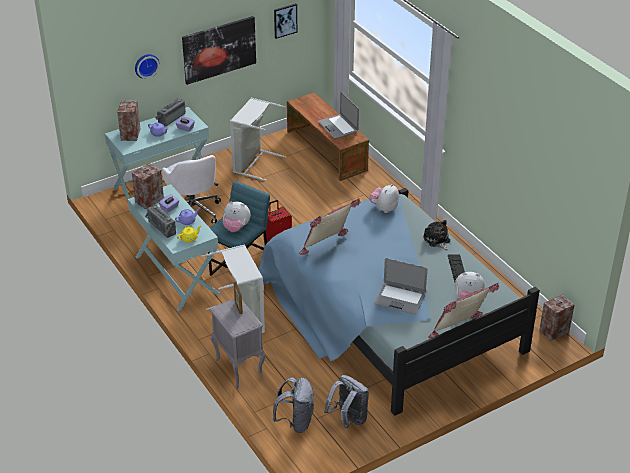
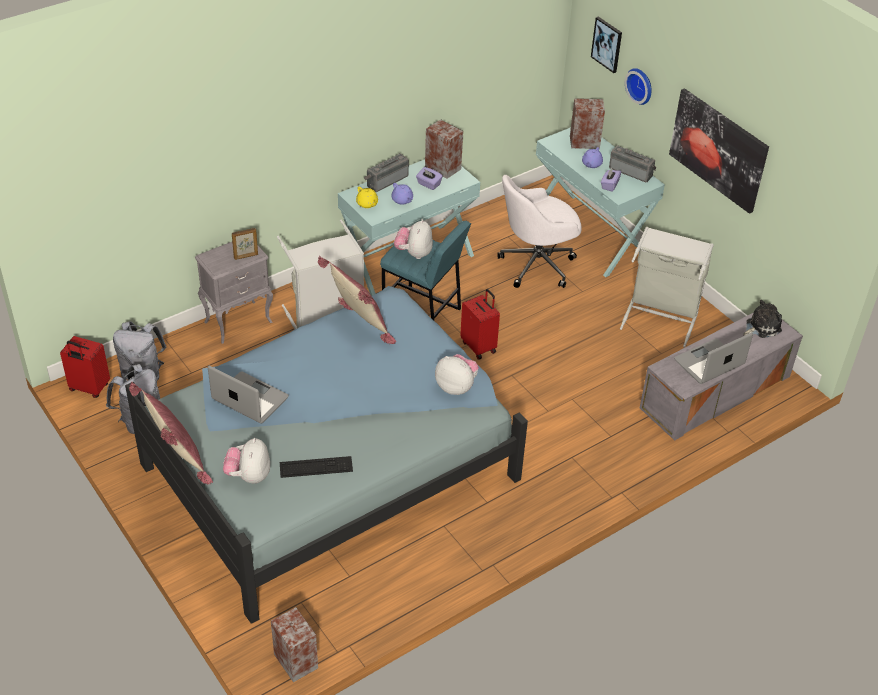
camera: 85 degrees right, 5 degrees up
picture [274,3,297,39] -> picture moved to [591,16,622,73]
brown bench [287,92,369,181] -> grey bench [640,312,803,441]
laptop [374,258,427,314] -> laptop turned 105 degrees clockwise [208,365,289,423]
plush toy [424,220,450,250] -> plush toy moved to [743,300,782,338]
none -> red suitcase [60,336,110,398]

